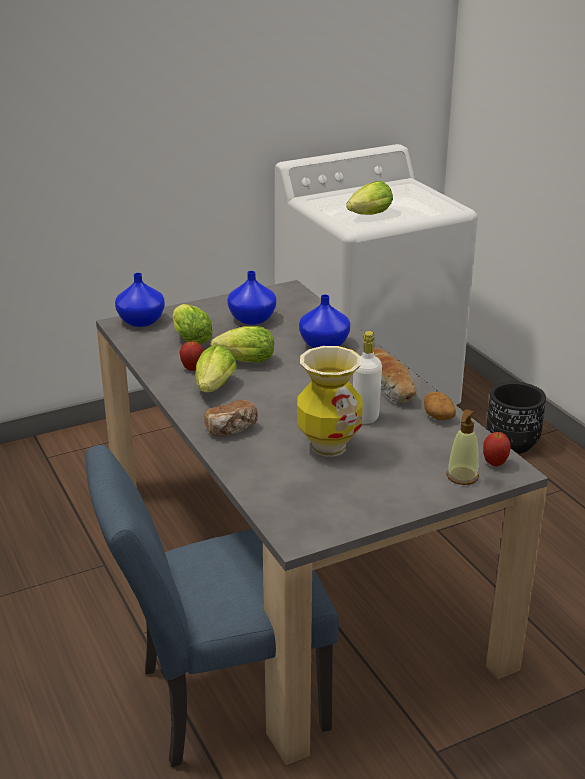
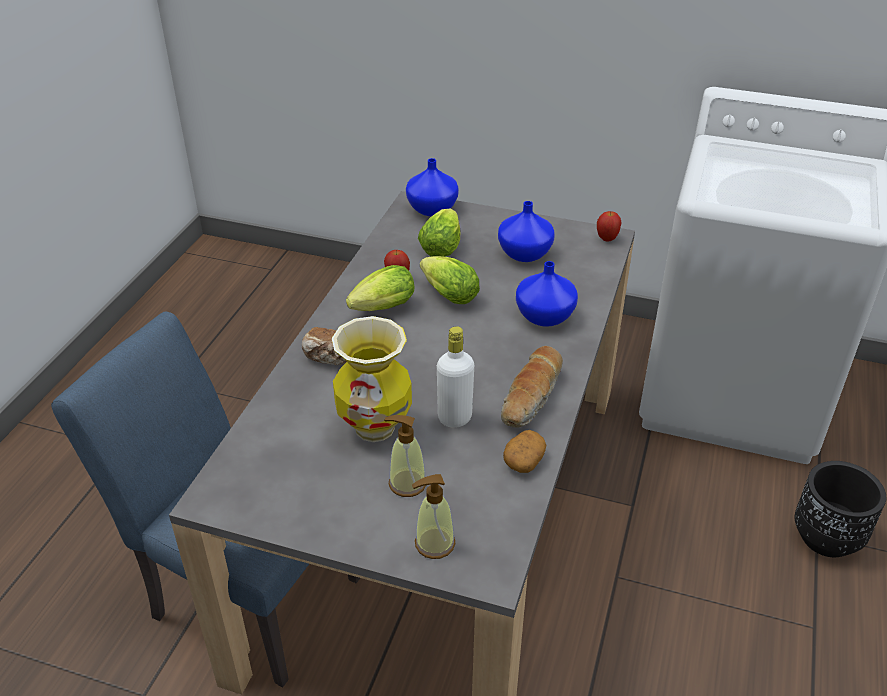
camera: 45 degrees right, 10 degrees up
lettuce [346,181,393,215] -> none
apple [483,432,511,466] -> apple moved to [597,211,622,242]
none -> soap dispenser [384,415,426,497]

